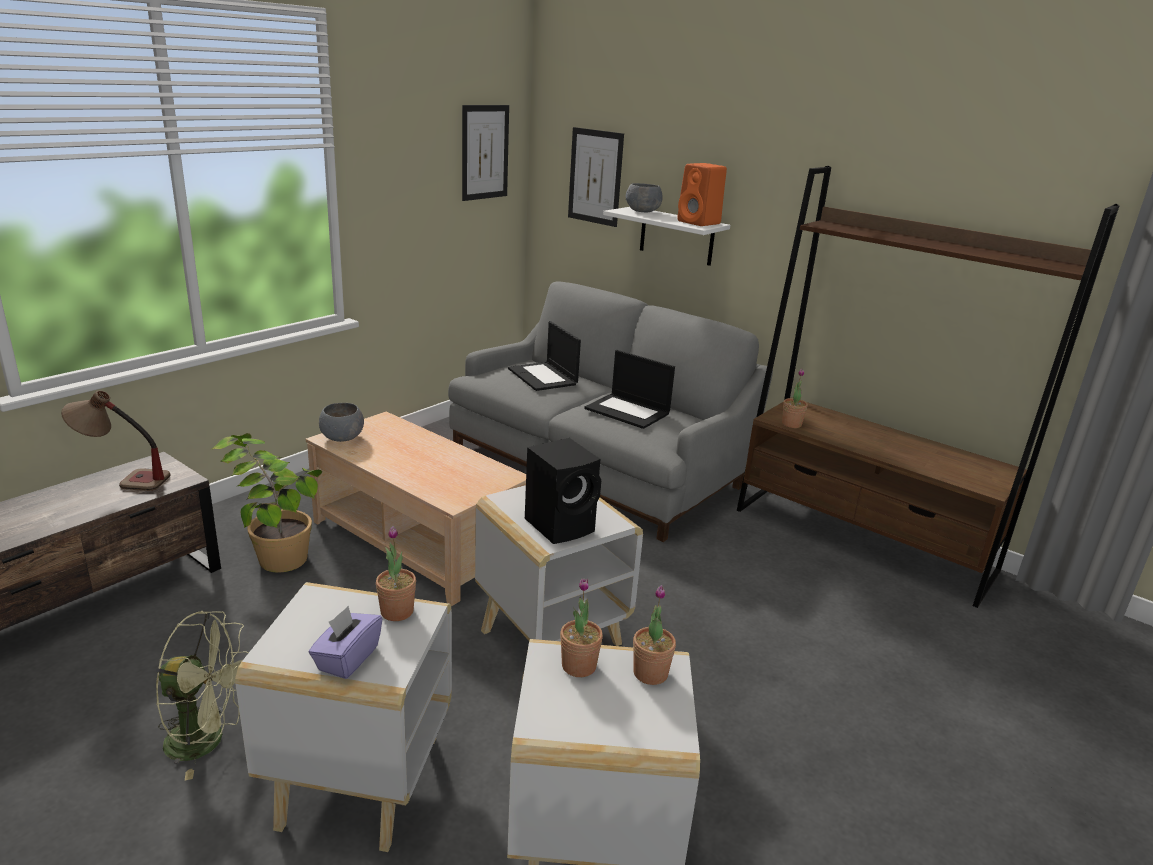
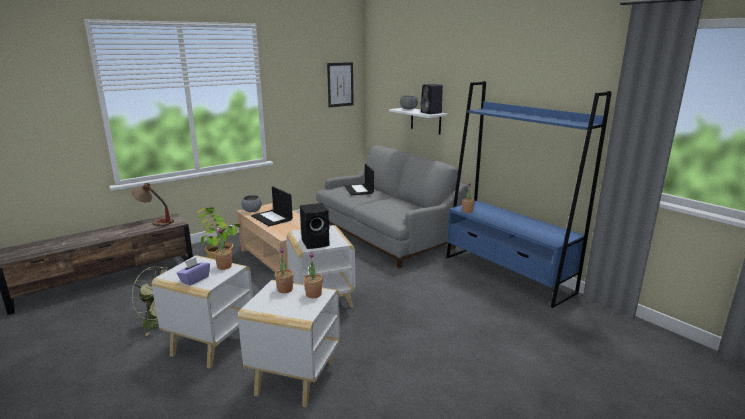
camera: 15 degrees right, 5 degrees down
picture [568,127,624,227] -> none
laptop [584,350,675,429] -> laptop moved to [251,186,293,226]
orange speaker [677,163,727,226] -> black speaker [420,84,443,114]
brown bookcase [737,166,1119,608] -> blue bookcase [446,81,612,308]

